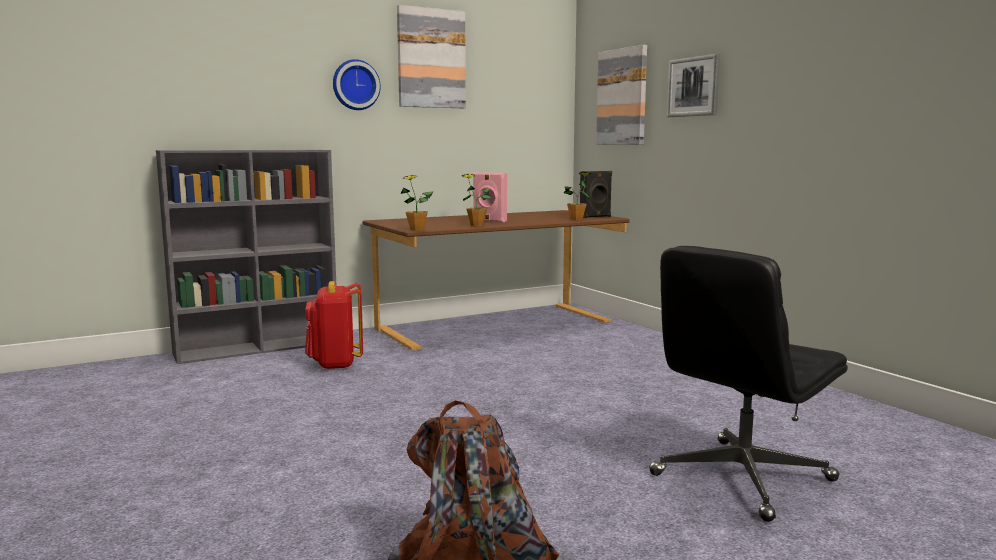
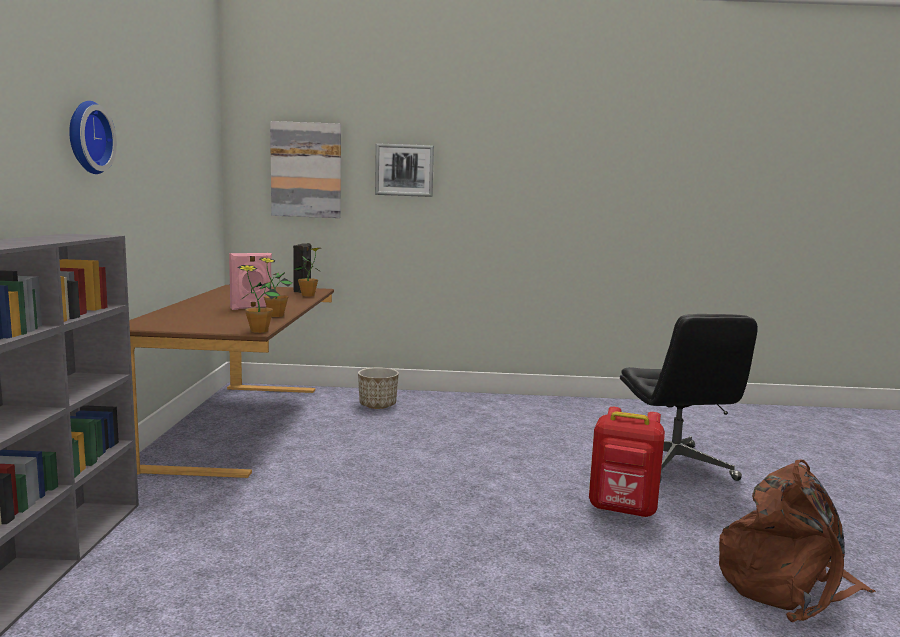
camera: 60 degrees left, 0 degrees up
red backpack [305,281,363,370] -> red backpack moved to [589,407,665,517]
picture [397,5,466,108] -> none
none -> planter [358,367,399,409]

